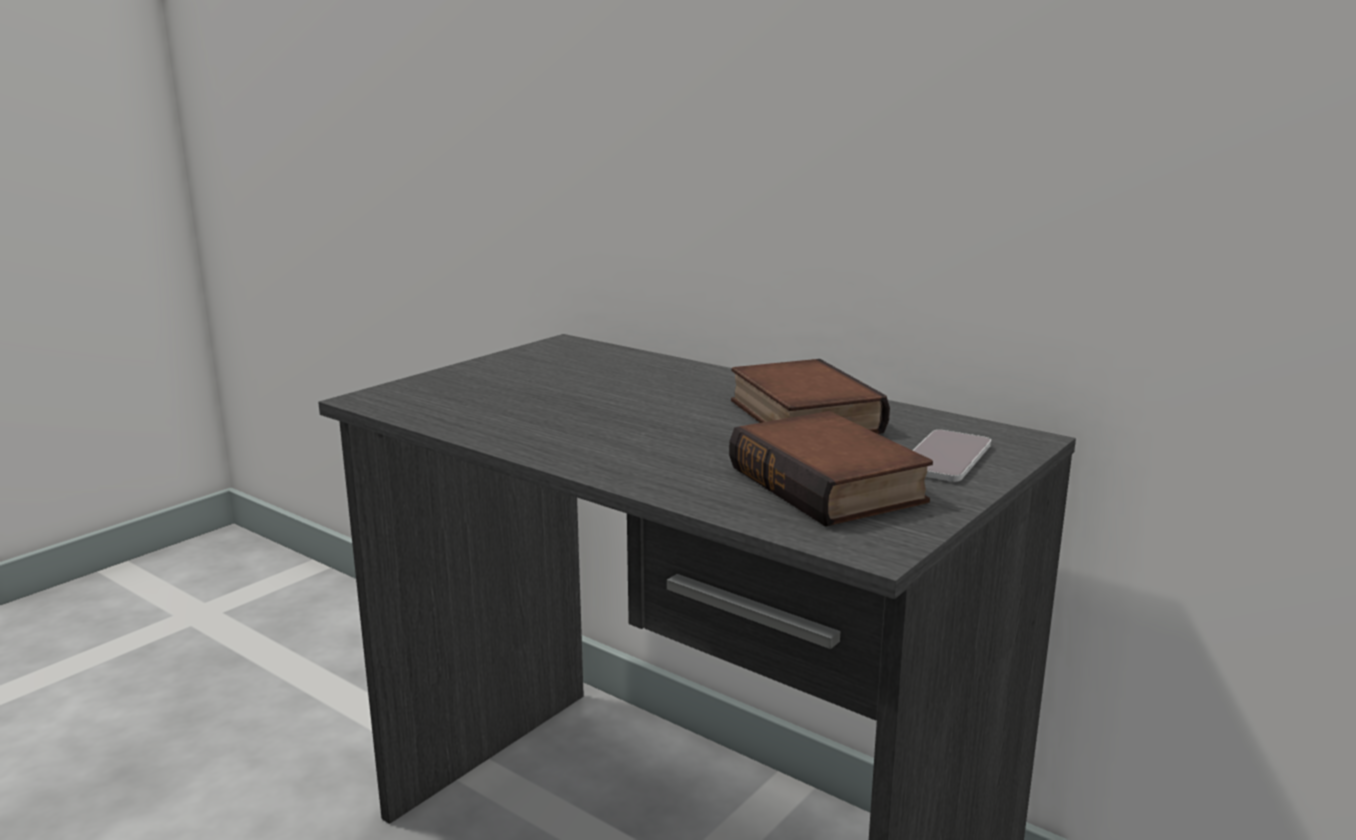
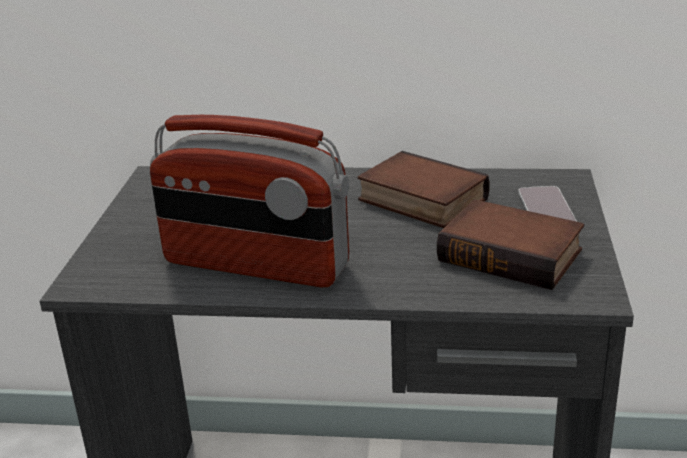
camera: 30 degrees left, 10 degrees up
none -> radio [150,115,349,287]

